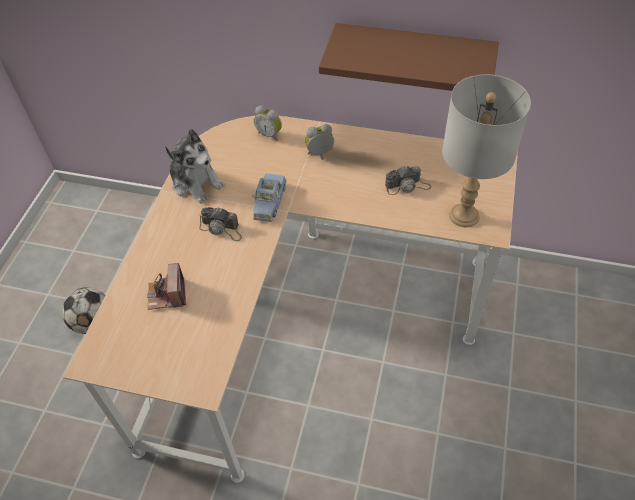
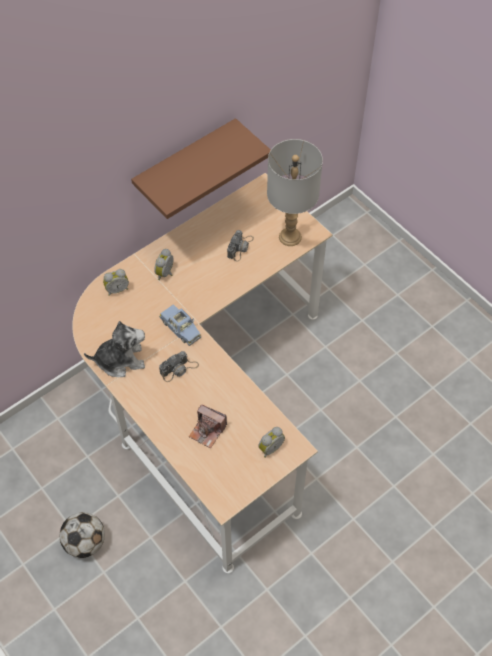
camera: 55 degrees left, 5 degrees up
none -> alarm clock [258,427,285,457]

